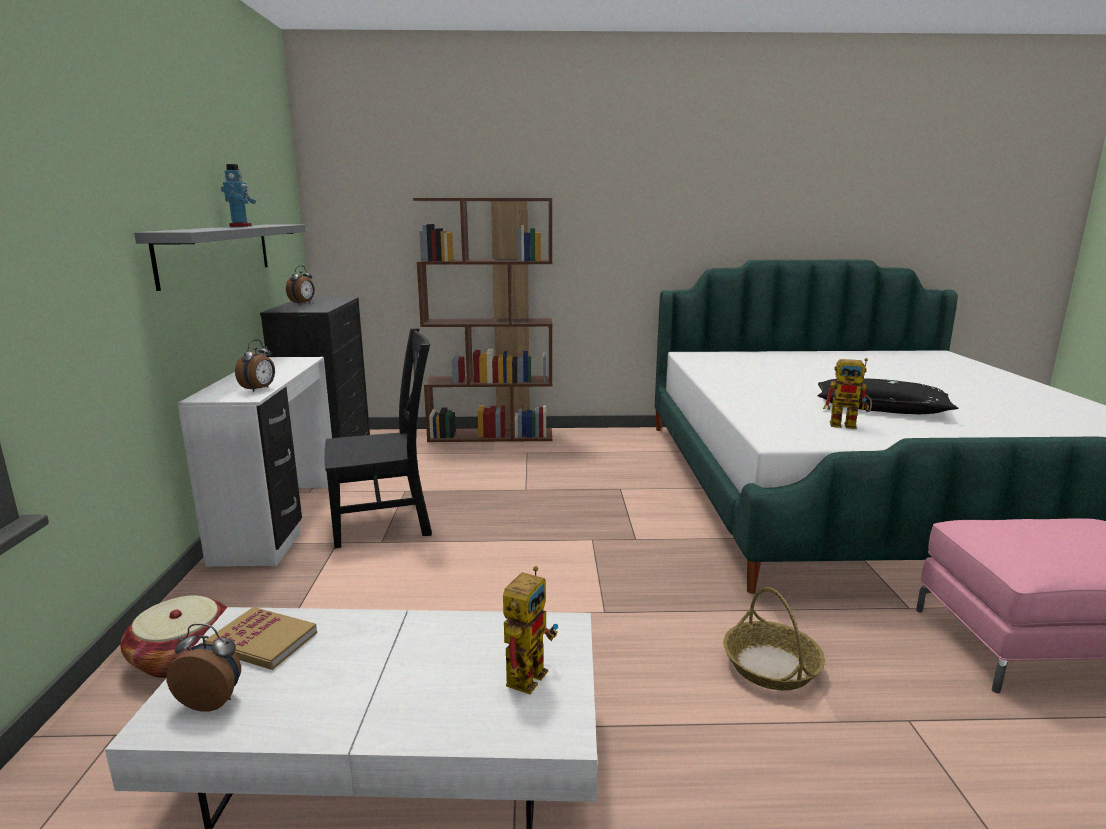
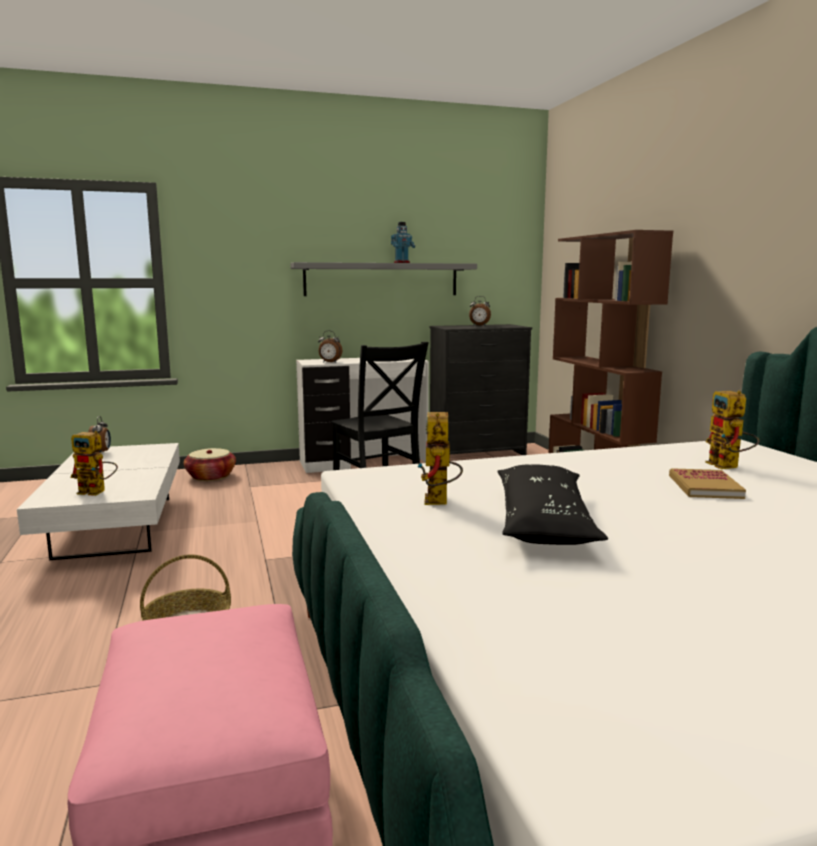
camera: 75 degrees right, 5 degrees down
book [205,607,317,670] -> book moved to [669,468,746,499]
none -> toy robot [705,391,760,469]

